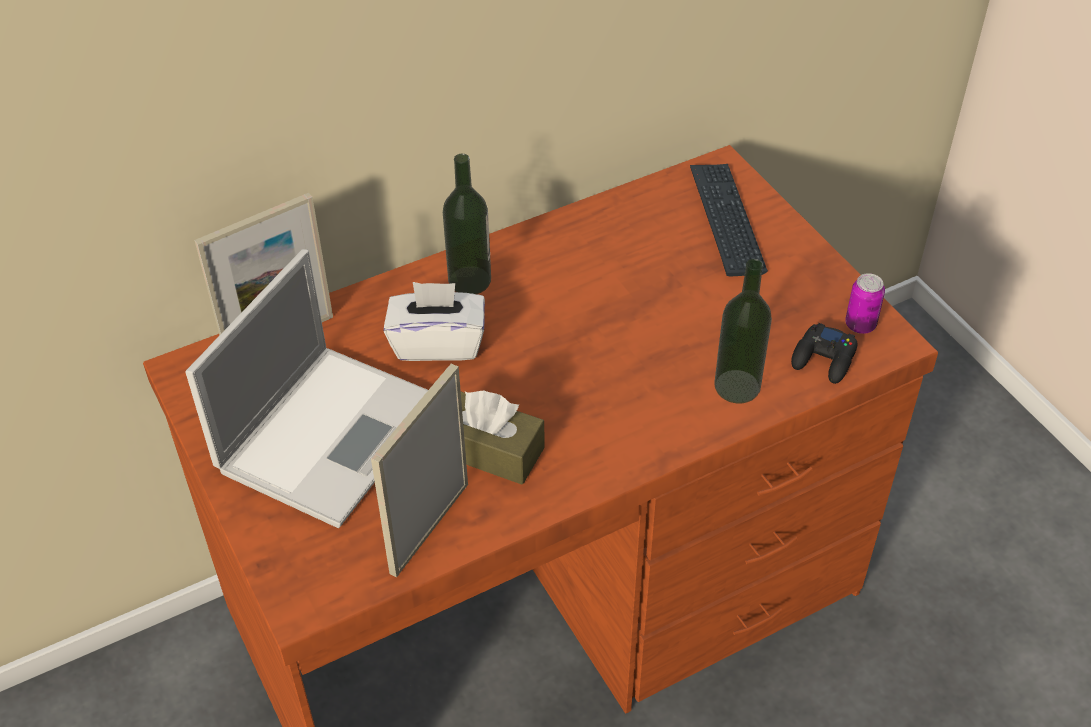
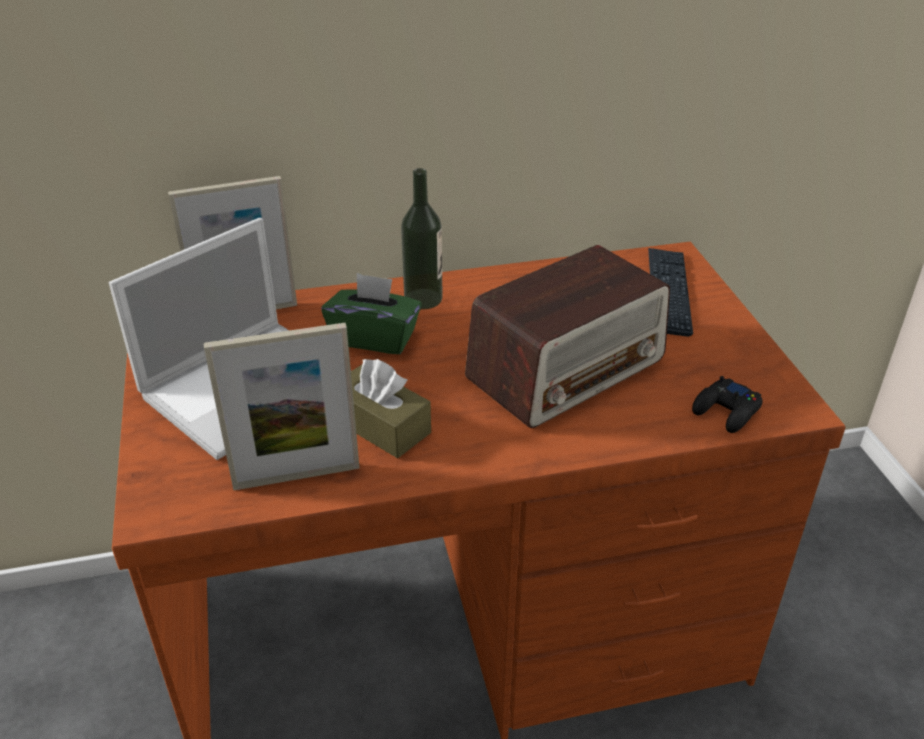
camera: 15 degrees right, 10 degrees down
picture frame [371,364,468,578] -> picture frame turned 150 degrees counterclockwise [204,323,360,490]
white tissue box [384,282,485,361] -> green tissue box [322,273,422,354]
bottle [714,259,772,403] -> none
can [845,273,885,334] -> none
none -> radio [465,245,670,428]

